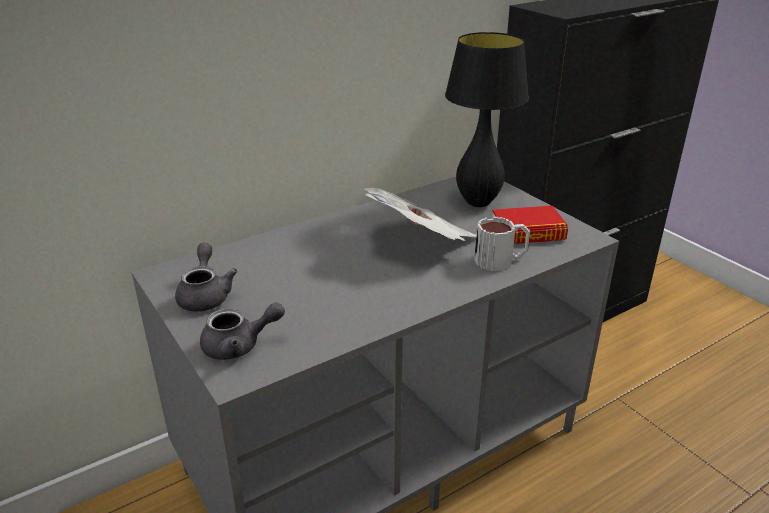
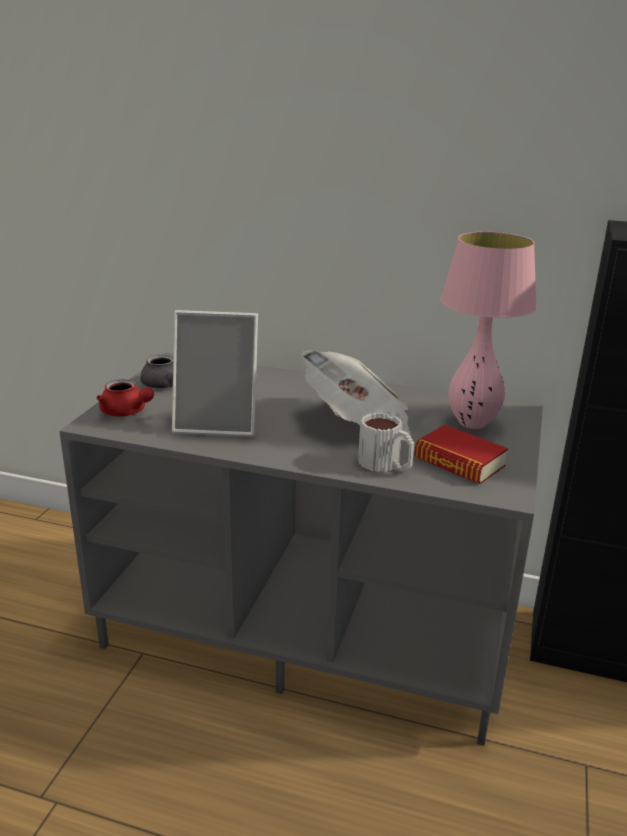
camera: 50 degrees right, 5 degrees down
grey teapot [200,302,285,360] -> red teapot [96,379,154,417]
black table lamp [445,32,529,207] -> pink table lamp [440,232,537,429]
none -> picture frame [172,310,258,437]

